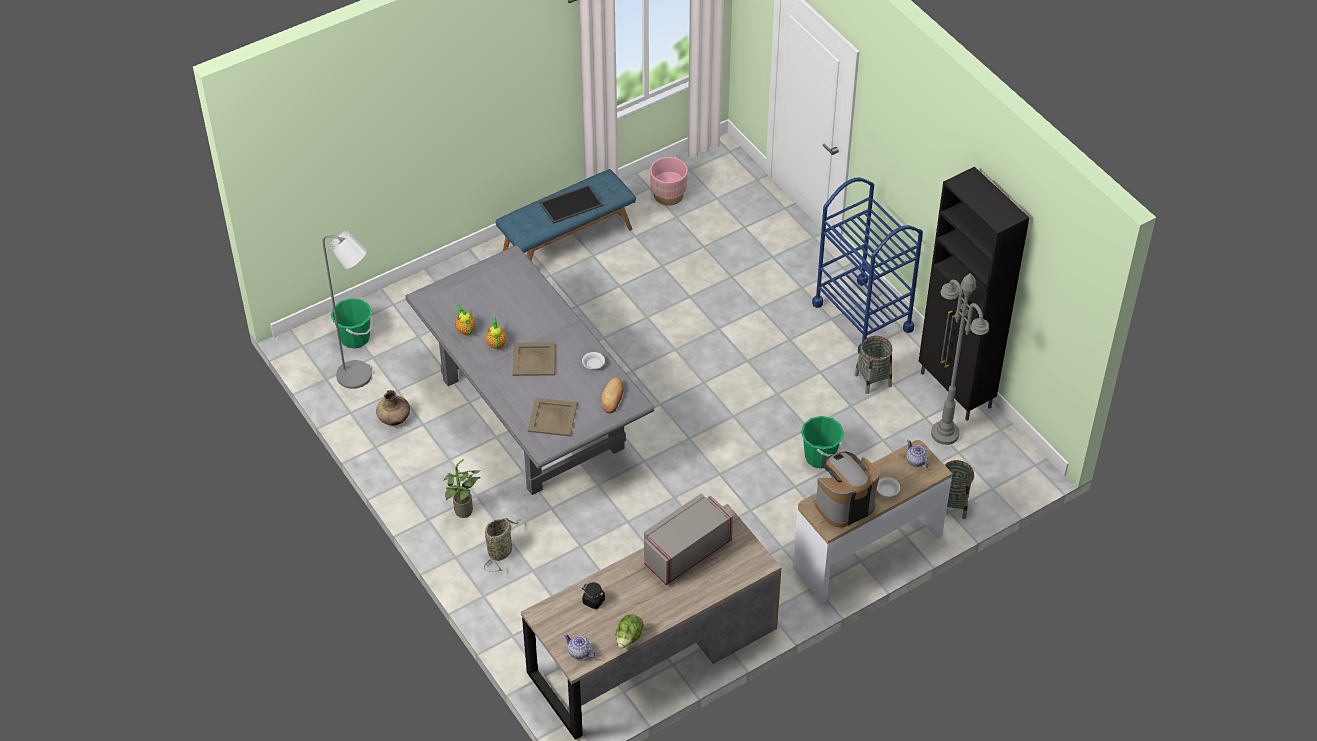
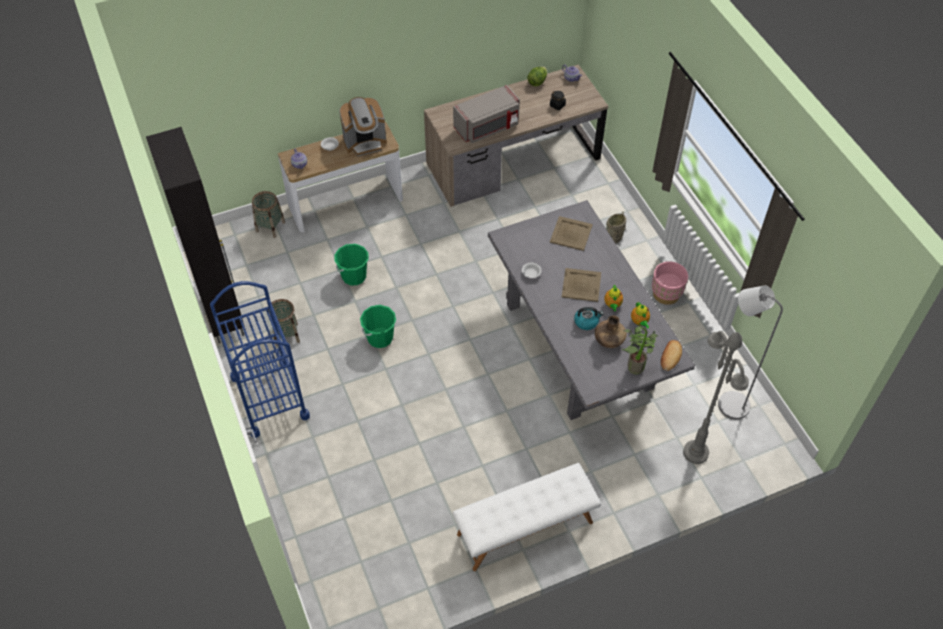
camera: 170 degrees left, 5 degrees up
green bucket [331,298,372,348] -> green bucket moved to [360,305,396,348]
brown vase [376,390,410,426] -> brown vase moved to [595,315,627,348]
potted plant [443,459,481,518] -> potted plant moved to [622,325,658,374]
blue bench [496,169,636,261] -> white bench [453,463,601,571]
tray [540,185,603,224] -> none
bread [601,378,624,413] -> bread moved to [661,340,682,371]
pink planter [650,157,688,205] -> pink planter moved to [652,261,688,305]
grey floor lamp [931,273,989,445] -> grey floor lamp moved to [683,331,749,464]
none -> kettle [574,307,604,330]

